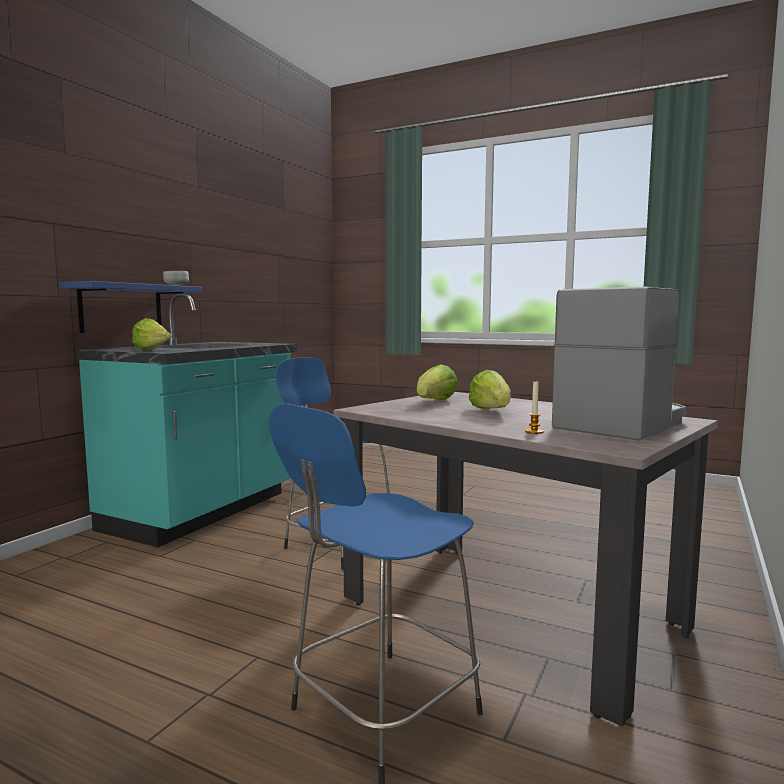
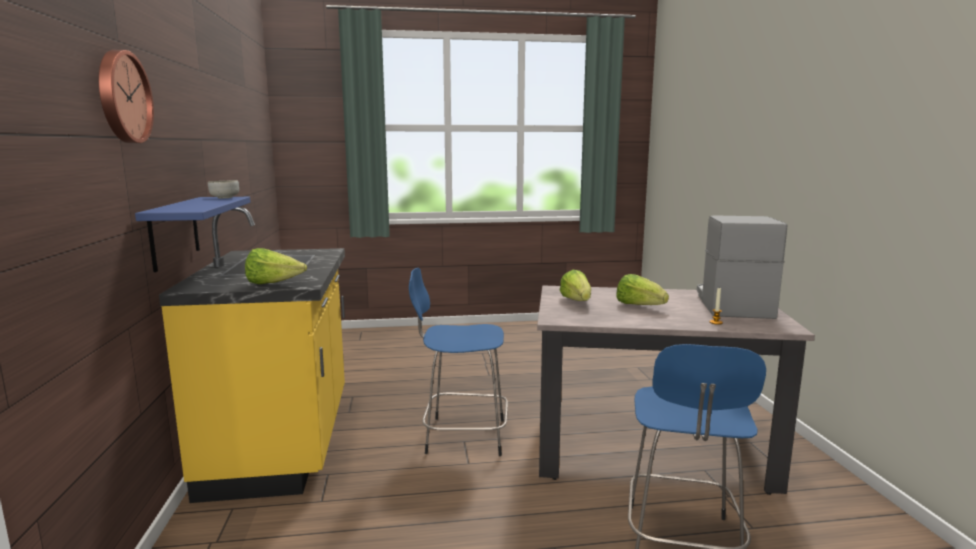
camera: 35 degrees left, 5 degrees up
turquoise counter [76,293,297,547] -> yellow counter [159,207,345,503]
none -> wall clock [99,50,154,143]

